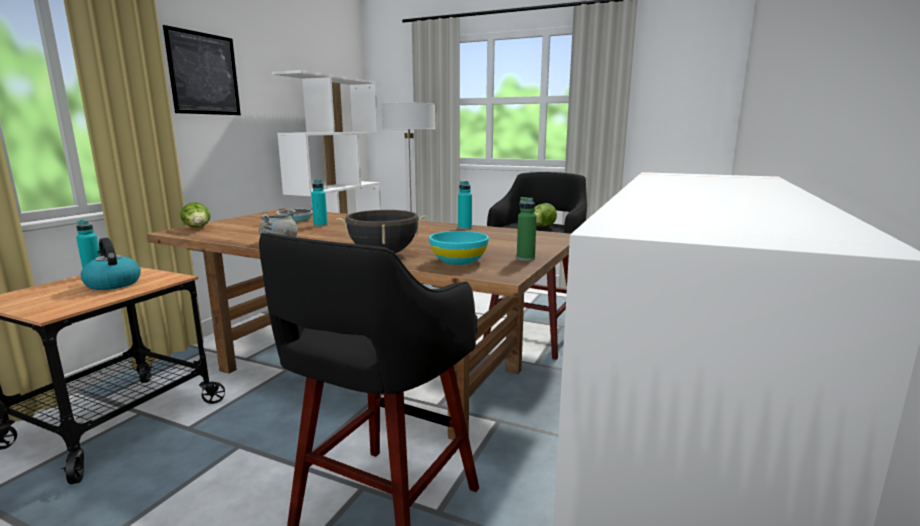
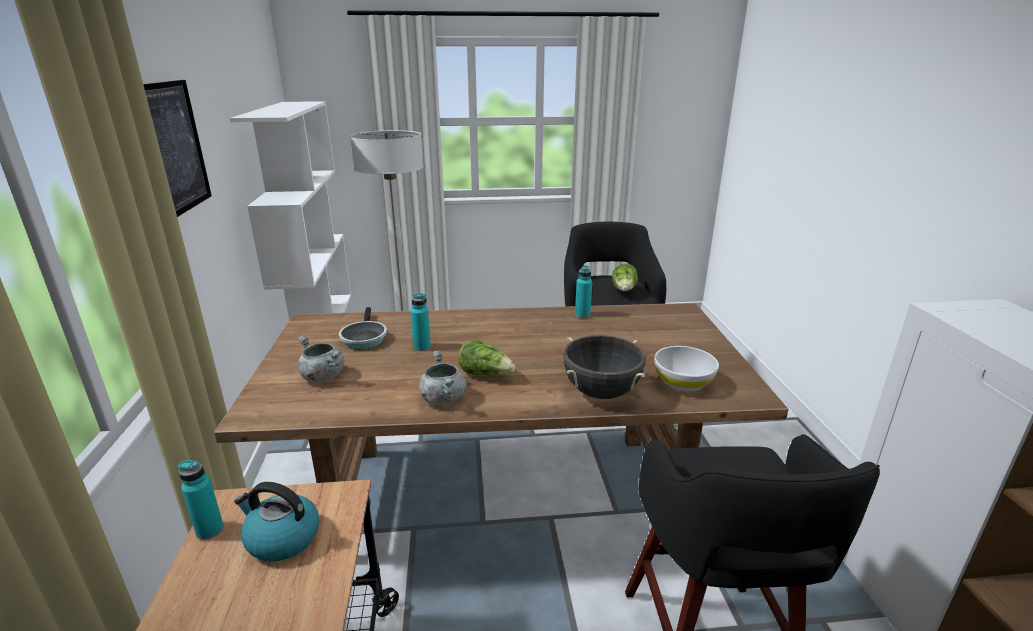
camera: 30 degrees left, 10 degrees up
lettuce [180,202,211,227] -> lettuce moved to [459,339,516,376]
turquoise bowl [429,231,489,265] -> white bowl [654,346,719,391]
green bottle [517,197,537,261] -> none
none -> grey cooking pot [298,336,344,382]

